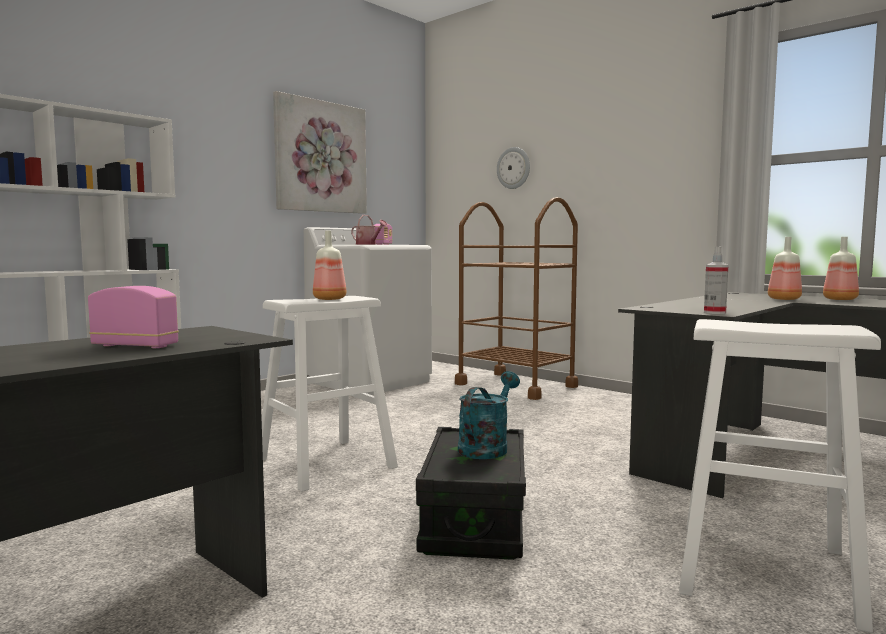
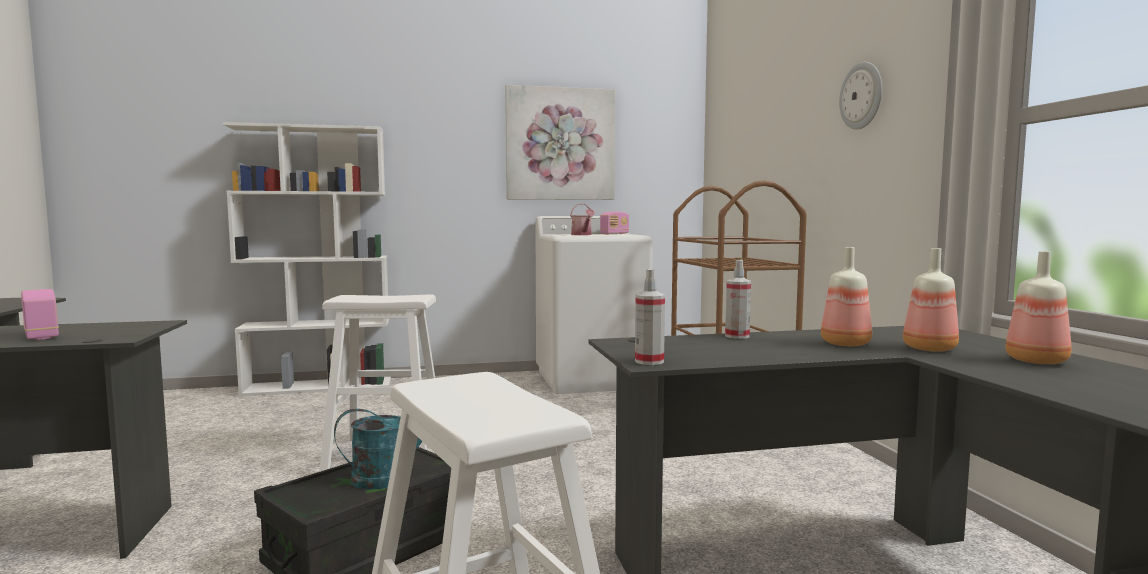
camera: 35 degrees right, 0 degrees up
bottle [313,231,346,300] -> bottle moved to [821,247,872,346]
wall clock [497,147,530,189] -> wall clock moved to [839,62,882,130]
none -> spray bottle [725,260,751,339]

